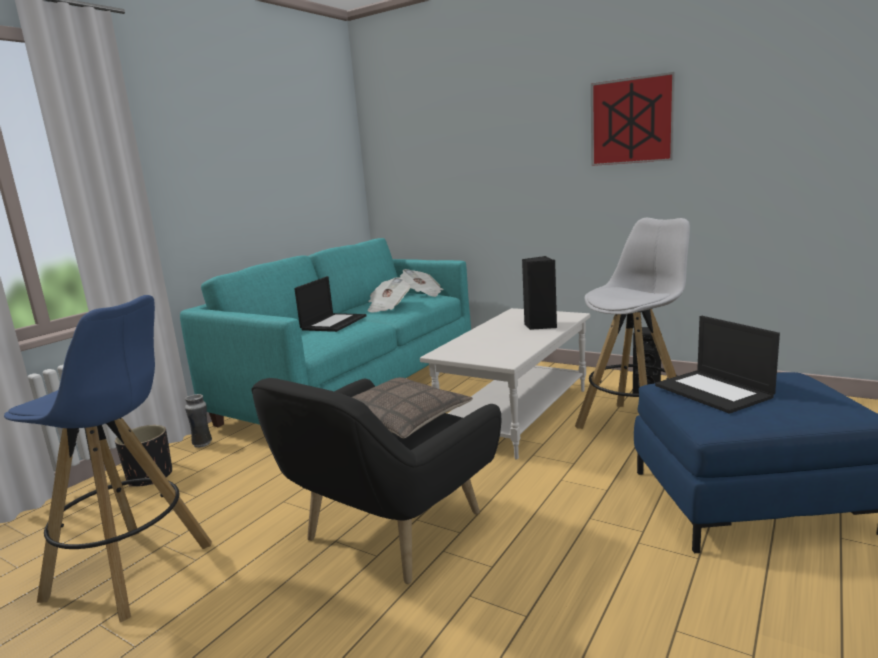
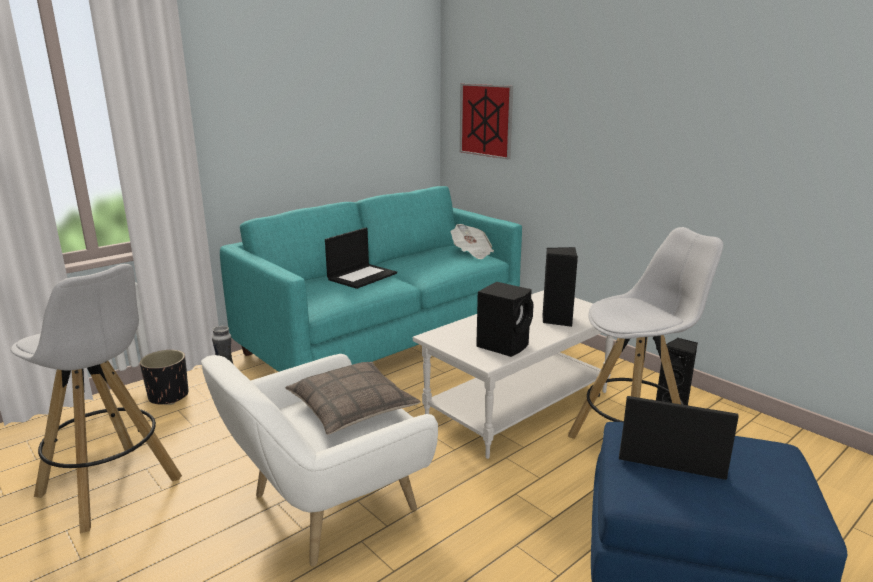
camera: 15 degrees right, 5 degrees up
blue stool [4,295,212,623] -> white stool [11,264,182,534]
black armchair [251,378,501,584] -> white armchair [201,354,438,567]
newspaper [367,277,410,313] -> none
picture [591,72,675,166] -> picture moved to [460,84,513,160]
laptop [655,316,780,414] -> laptop turned 120 degrees clockwise [619,396,739,480]
none -> black speaker [476,282,534,357]

